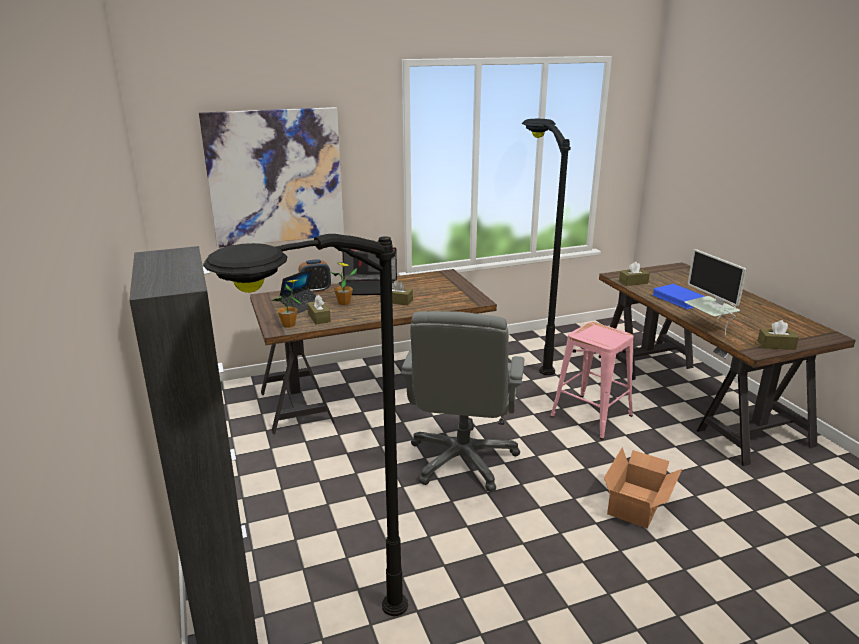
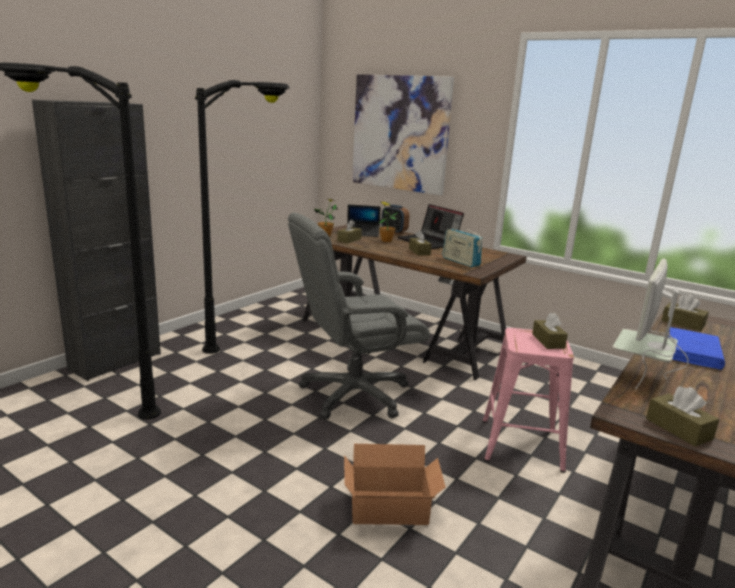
camera: 55 degrees right, 5 degrees down
black floor lamp [522,119,571,375] -> black floor lamp moved to [195,80,290,354]
none -> radio [442,223,482,267]
none -> brown tissue box [532,313,568,349]

